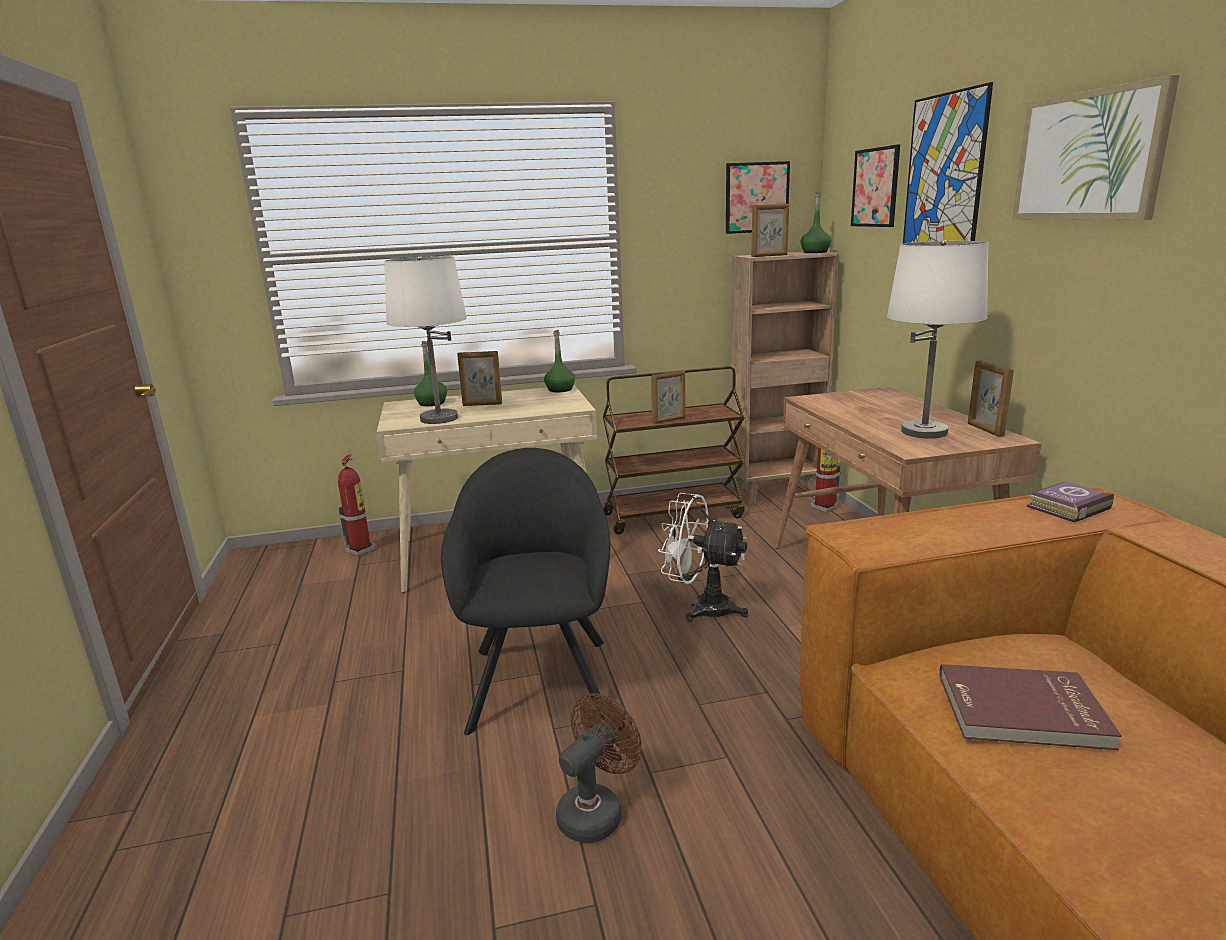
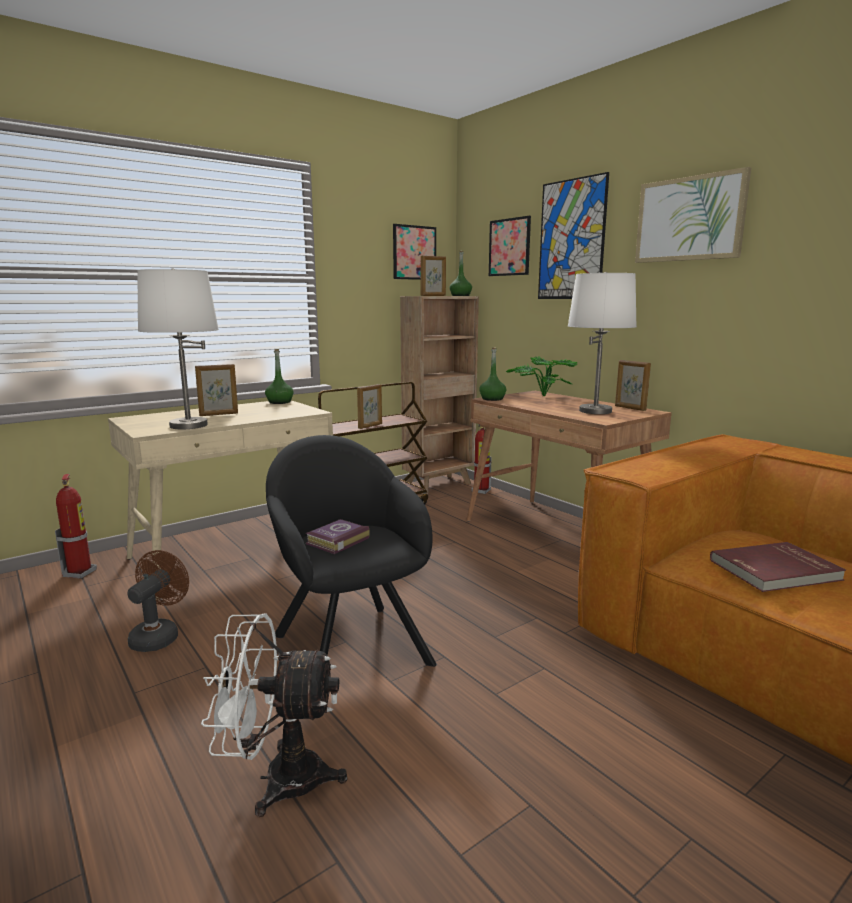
camera: 25 degrees left, 5 degrees down
green bottle [414,341,447,406] -> green bottle moved to [479,347,506,401]
brown fan [556,693,642,843] -> brown fan moved to [127,550,189,652]
white fan [658,493,748,622] -> white fan moved to [201,613,347,817]
book [1027,482,1114,523] -> book moved to [306,519,370,554]
none -> potted plant [506,356,578,396]

